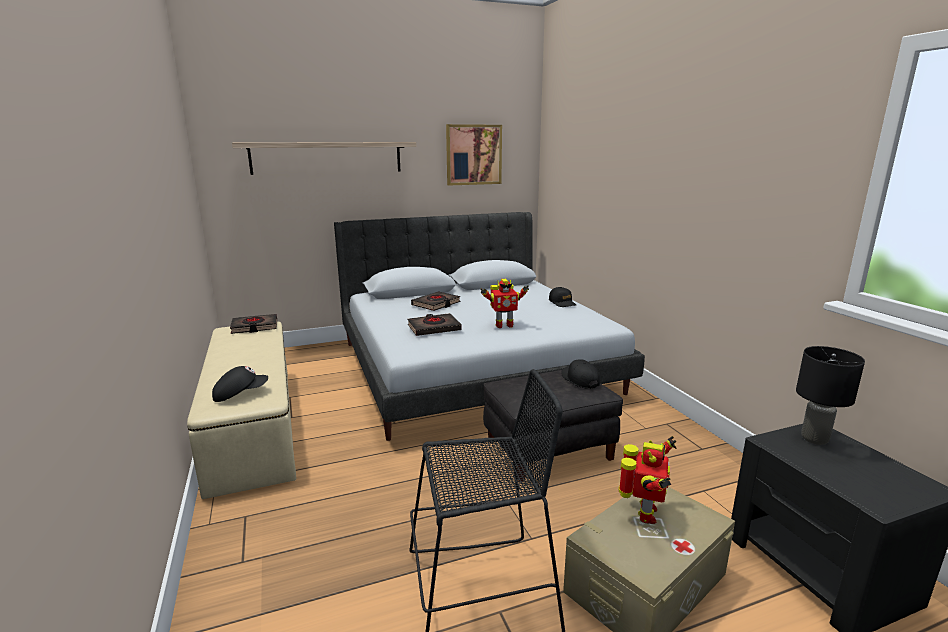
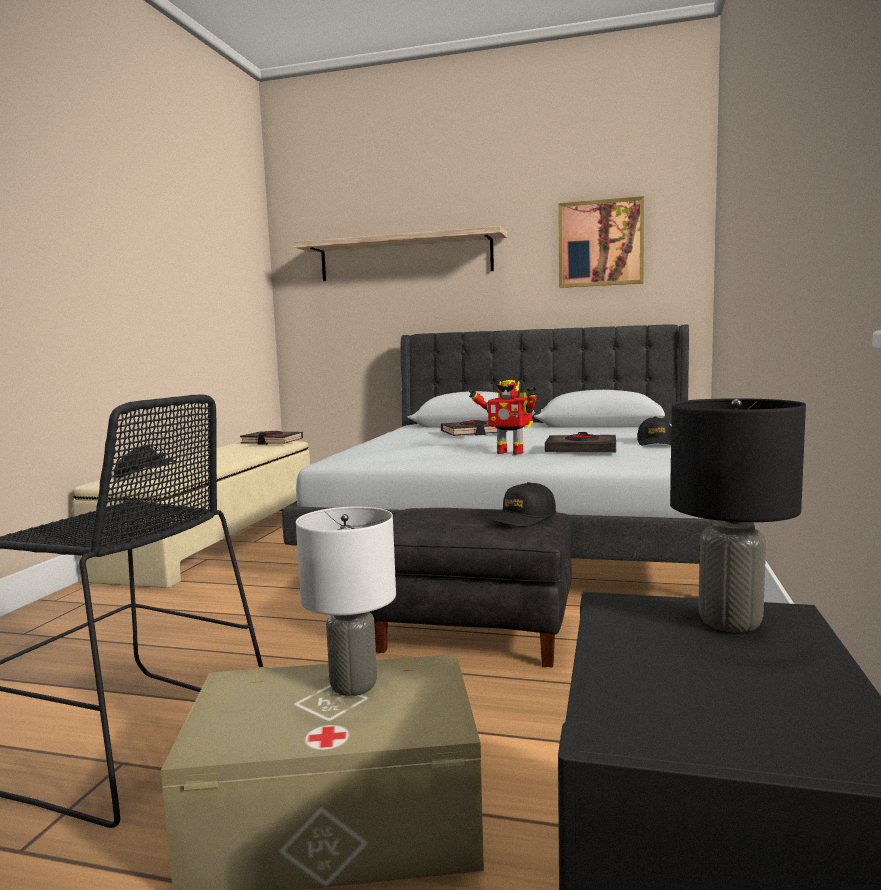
camera: 35 degrees right, 10 degrees down
black book [407,313,462,336] -> black book moved to [545,432,616,452]
black cap [561,359,600,389] -> black cap turned 150 degrees counterclockwise [490,482,556,527]
toy robot [618,436,677,524] -> white table lamp [296,506,396,696]

